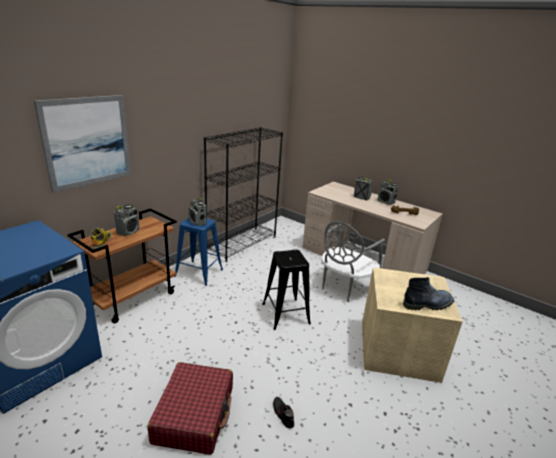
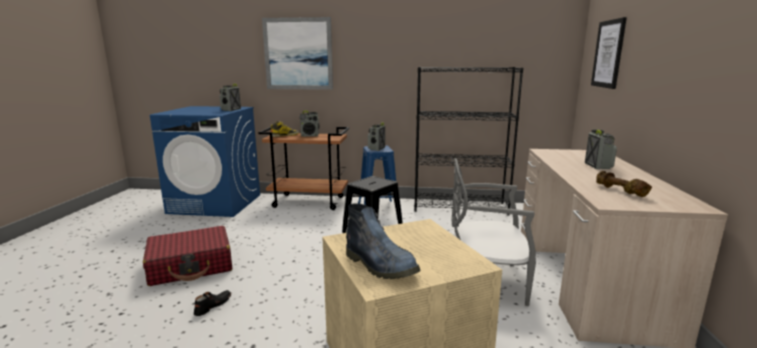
camera: 60 degrees right, 10 degrees down
radio [377,179,399,205] -> radio moved to [219,84,241,111]
none -> picture [591,17,627,89]

